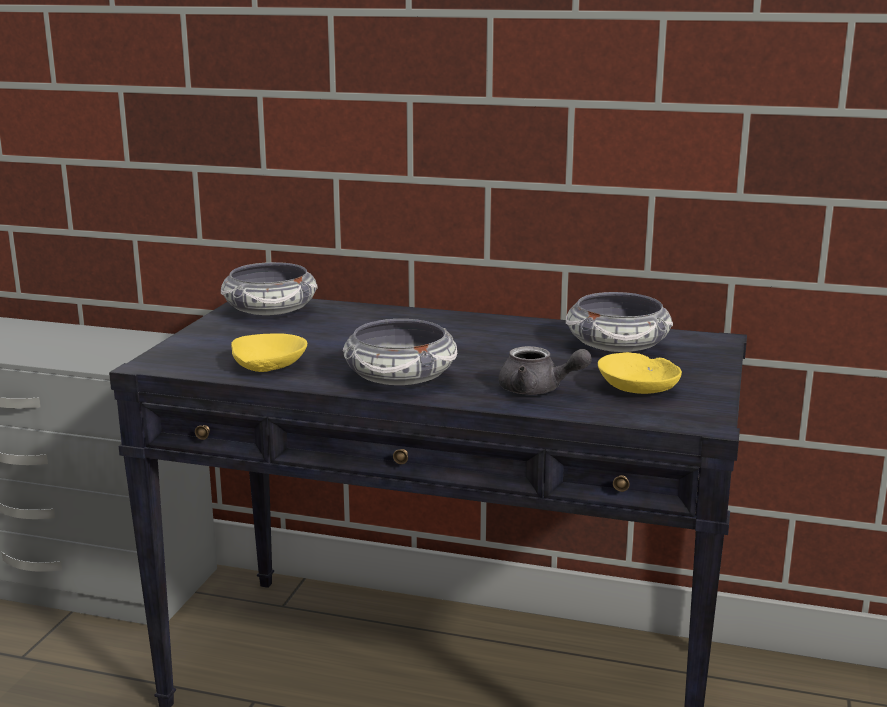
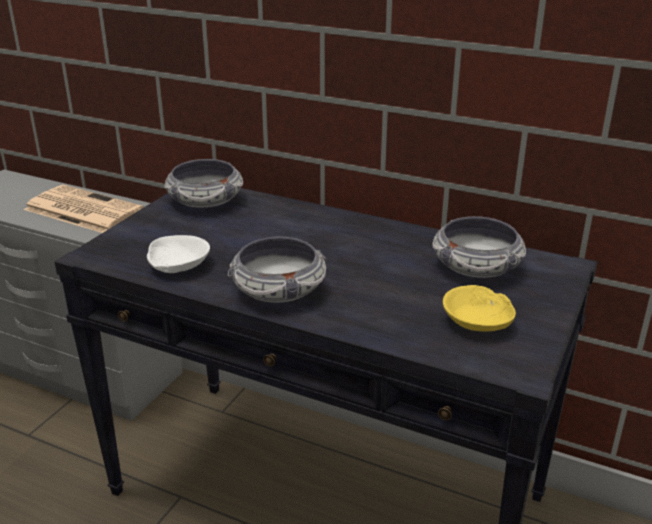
camera: 10 degrees right, 10 degrees up
yellow bowl [231,333,307,372] -> white bowl [147,235,210,273]
grey teapot [499,346,592,395] -> none
none -> newspaper [24,185,144,233]

